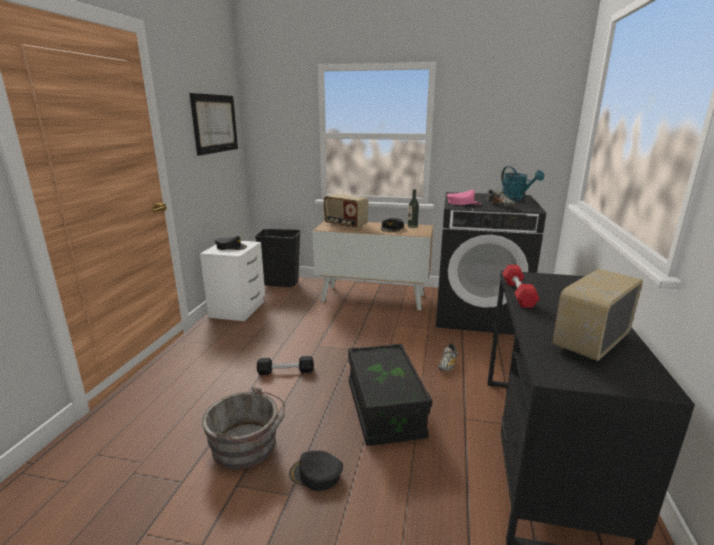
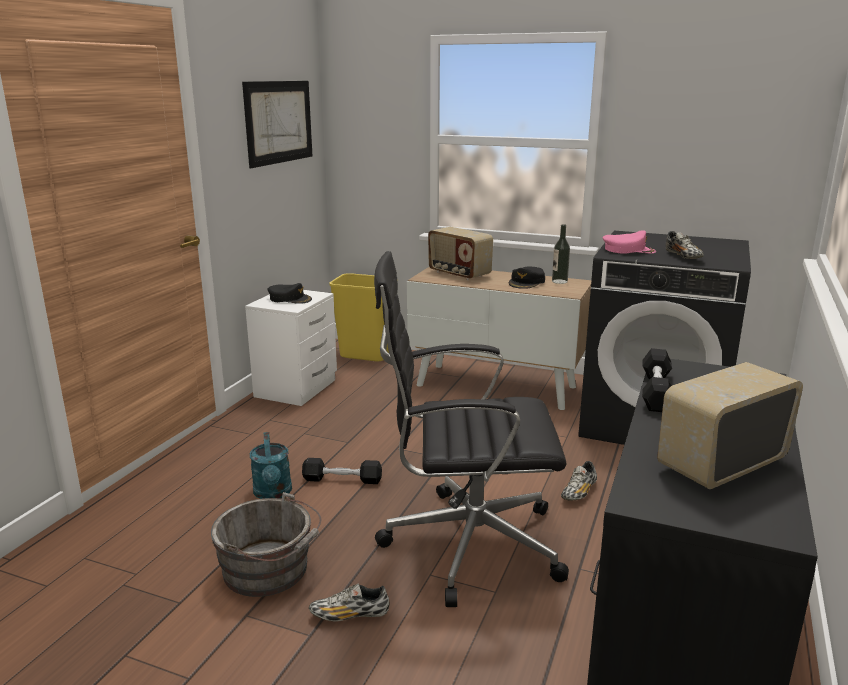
camera: 10 degrees right, 0 degrees up
black trash can [255,229,301,287] -> yellow trash can [329,273,398,361]
black cap [289,451,343,491] -> shoe [309,584,389,621]
black storage box [348,343,432,446] -> black office chair [374,251,569,607]
turquoise watering can [501,166,544,201] -> turquoise watering can moved to [250,432,292,499]
red dumbbell [502,265,539,308] -> black dumbbell [642,348,672,412]

